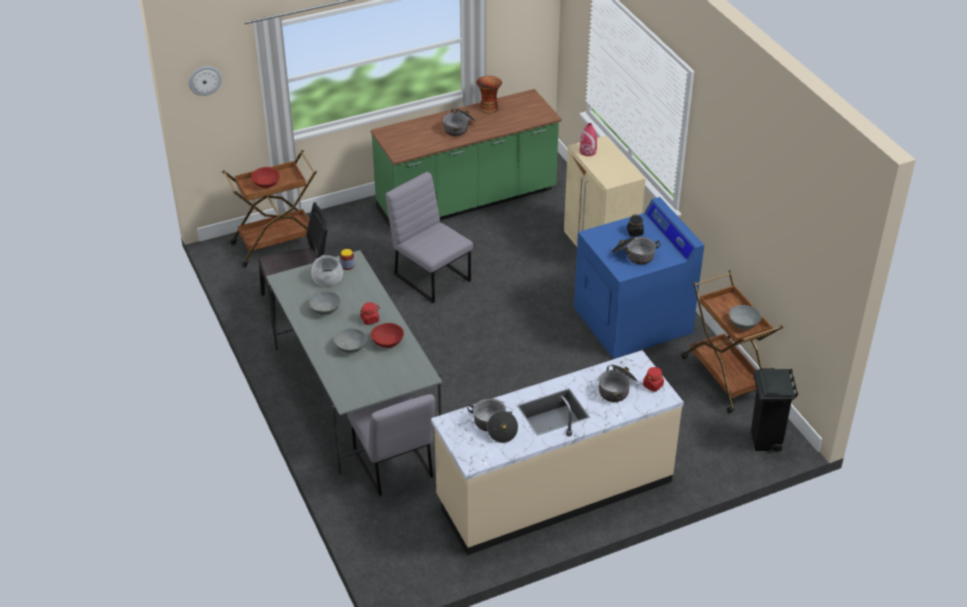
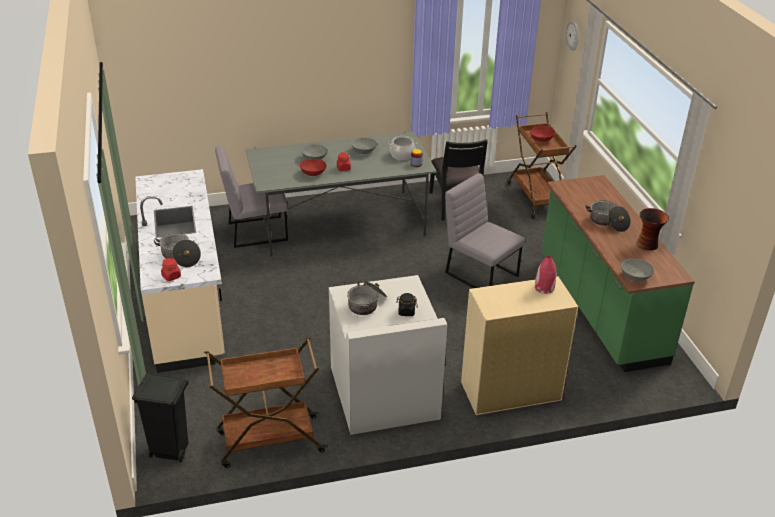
camera: 100 degrees right, 5 degrees down
grey chair [385,172,473,303] -> grey chair turned 105 degrees counterclockwise [445,173,525,288]
cooking pot [467,398,518,443] -> none
blue washing machine [574,197,704,359] -> white washing machine [329,275,447,435]
grey bowl [729,305,761,329] -> grey bowl moved to [621,259,654,281]

